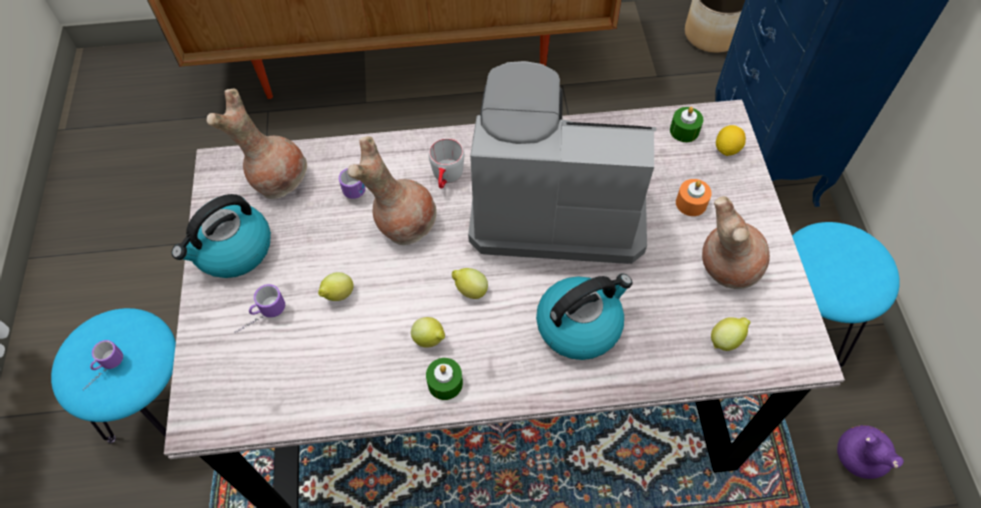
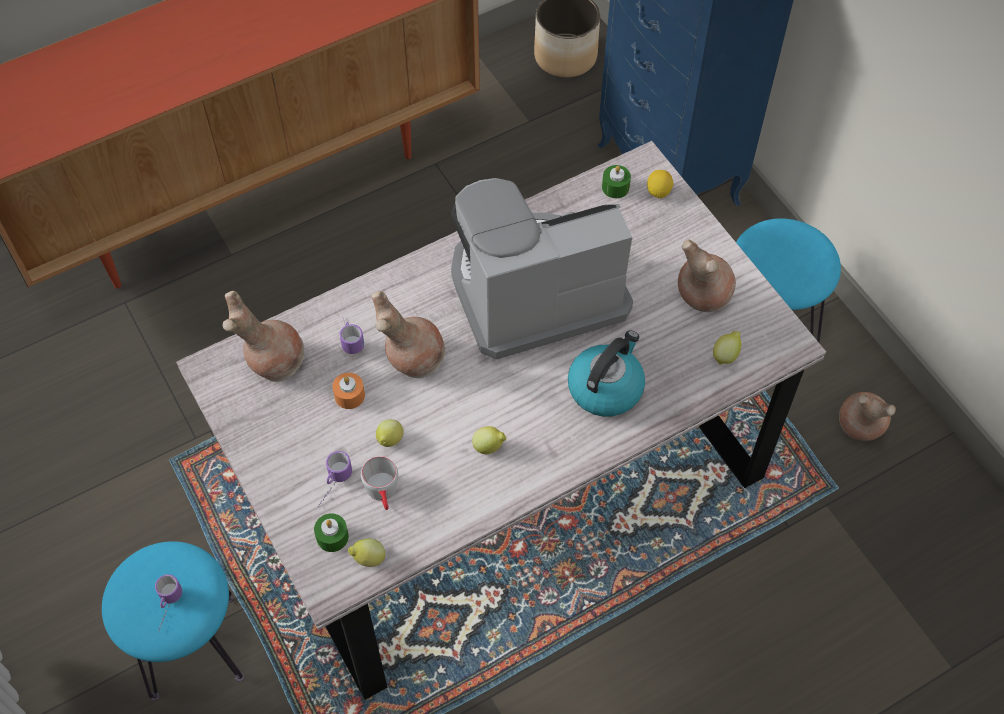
camera: 25 degrees left, 0 degrees up
kettle [172,194,271,278] -> none
green candle [426,358,463,400] -> green candle moved to [314,513,349,552]
grey mug [428,138,464,189] -> grey mug moved to [361,456,398,510]
lemon [452,268,488,299] -> lemon moved to [348,539,385,567]
orange candle [676,179,712,216] -> orange candle moved to [332,373,365,409]
purple vase [837,425,904,479] -> brown vase [839,392,896,441]

